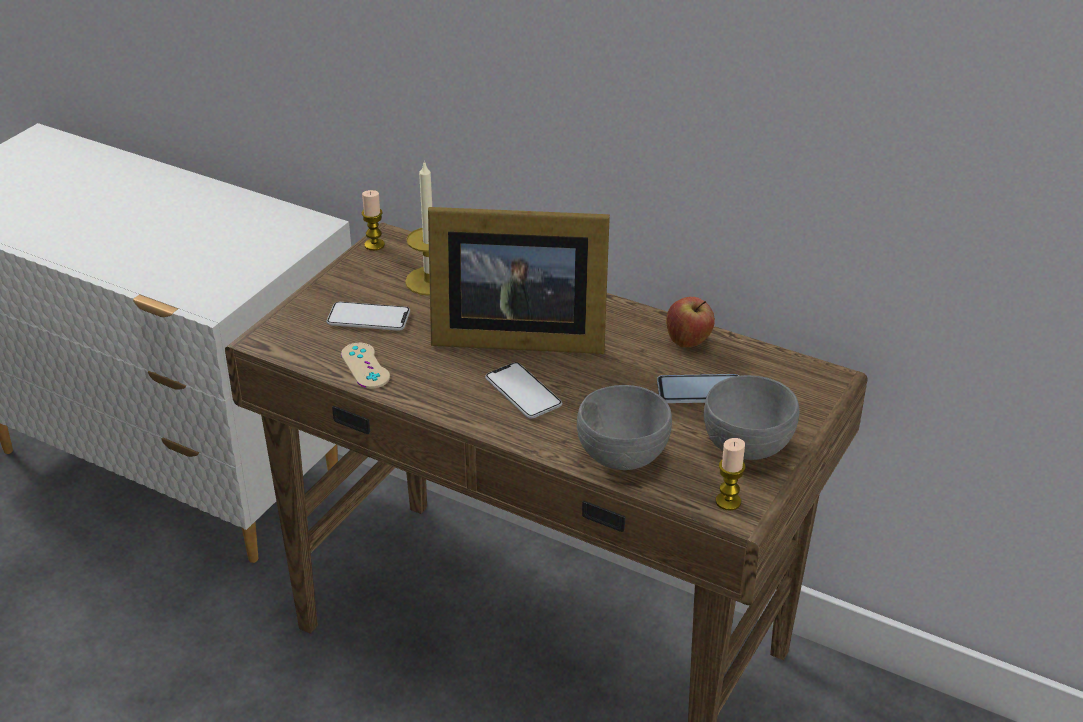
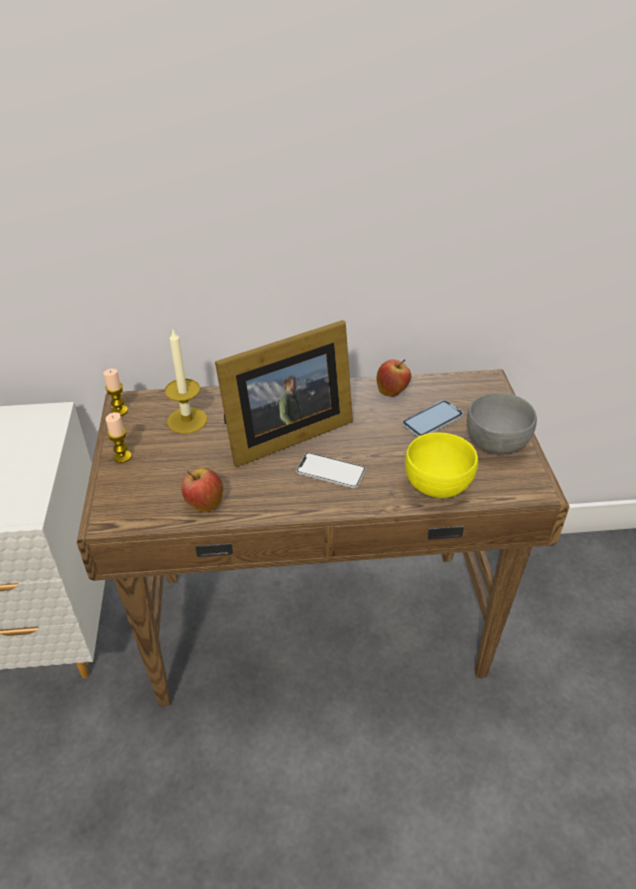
camera: 35 degrees left, 5 degrees up
phone [326,302,410,331] -> none
beige game controller [341,343,390,389] -> apple [181,468,223,512]
grey bowl [577,385,672,470] -> yellow bowl [405,432,478,498]
candle [716,438,745,511] -> candle moved to [106,412,132,463]

